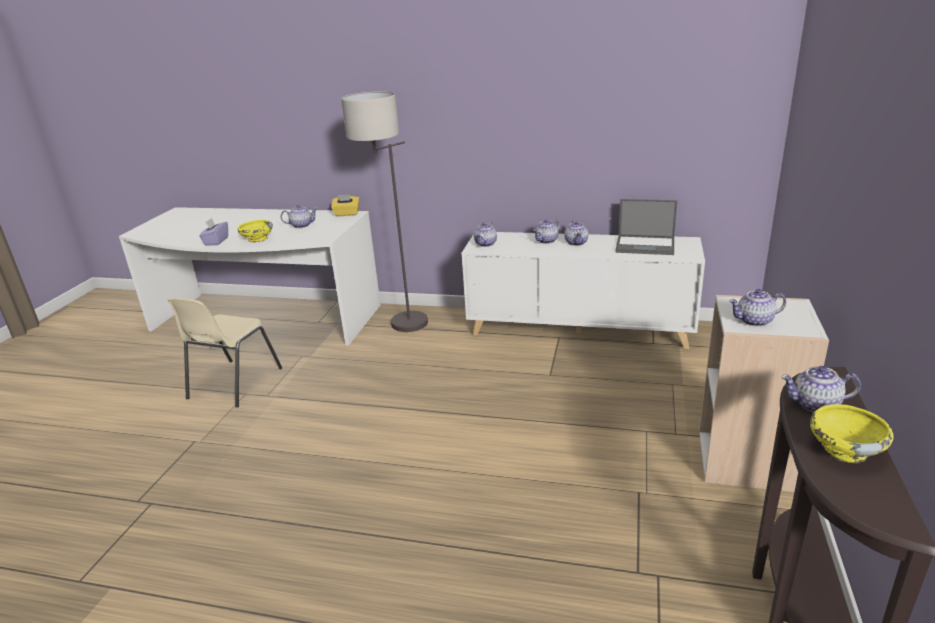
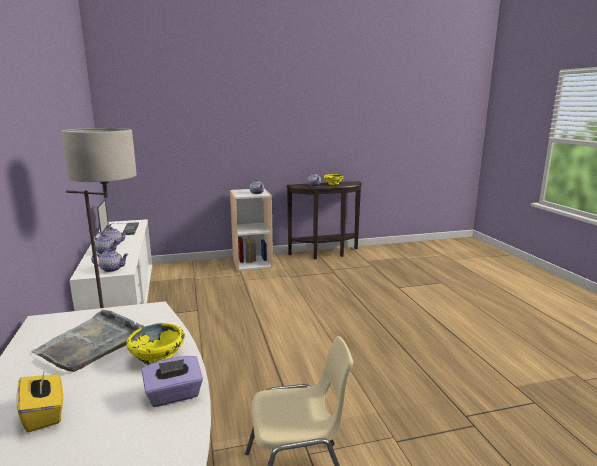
camera: 120 degrees left, 10 degrees down
teapot [281,205,318,228] -> grey tray [31,310,145,372]
yellow tissue box [331,195,360,216] -> yellow tissue box moved to [17,372,63,432]

